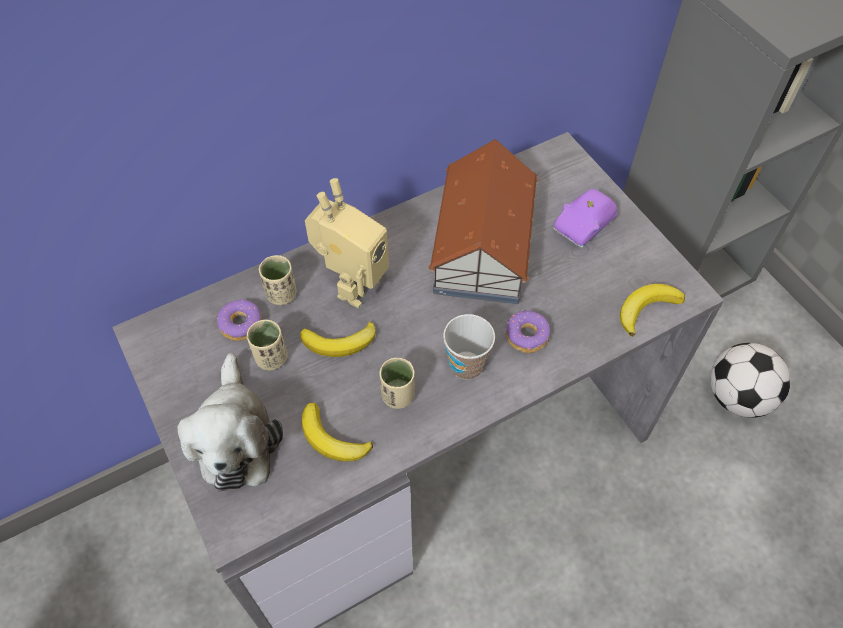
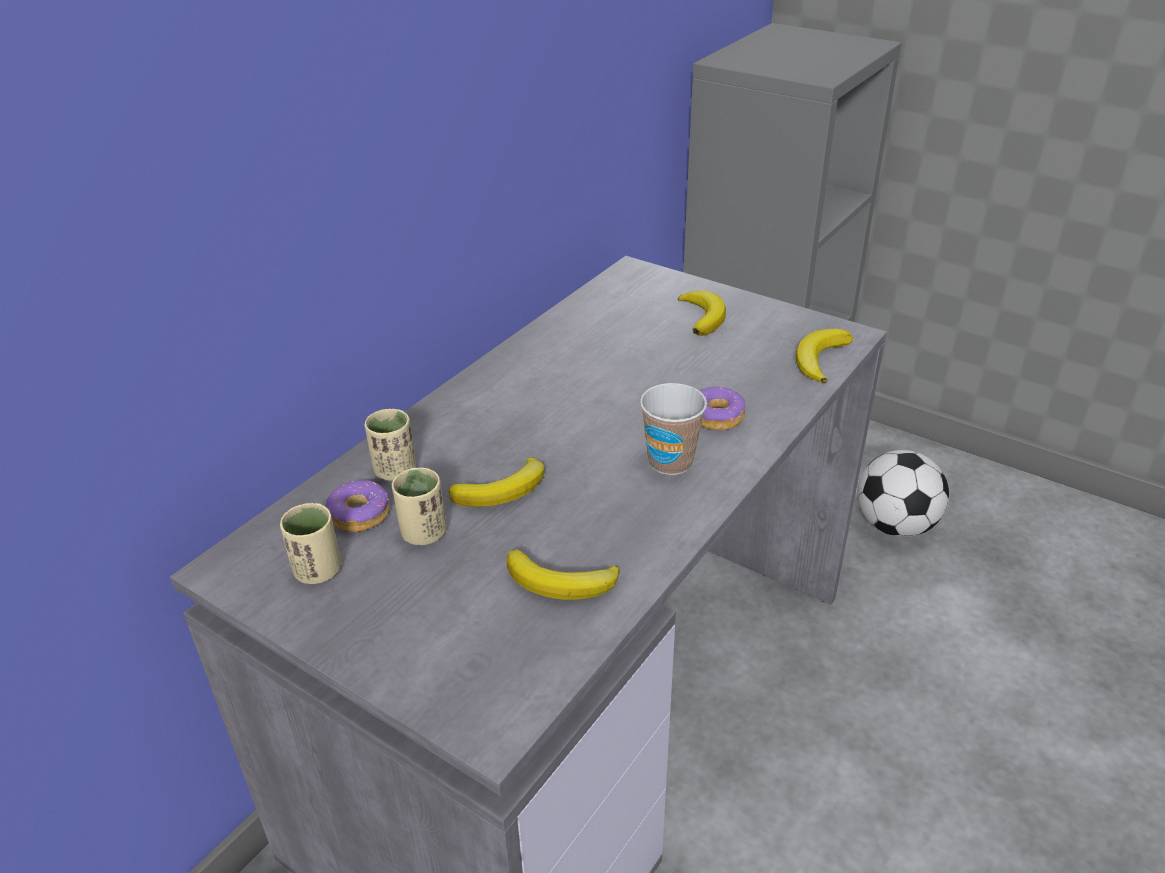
camera: 25 degrees left, 20 degrees down
plush toy [177,353,283,491] -> none
toy robot [305,178,389,308] -> none
beige cup [379,358,415,409] -> beige cup moved to [280,503,341,584]
toy house [428,139,538,304] -> none
purple toy car [553,189,618,248] -> banana [678,290,726,336]

